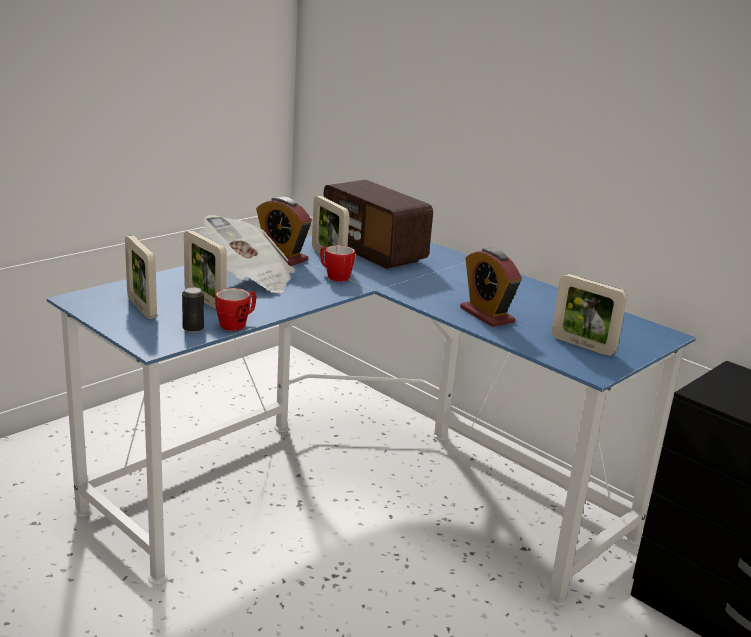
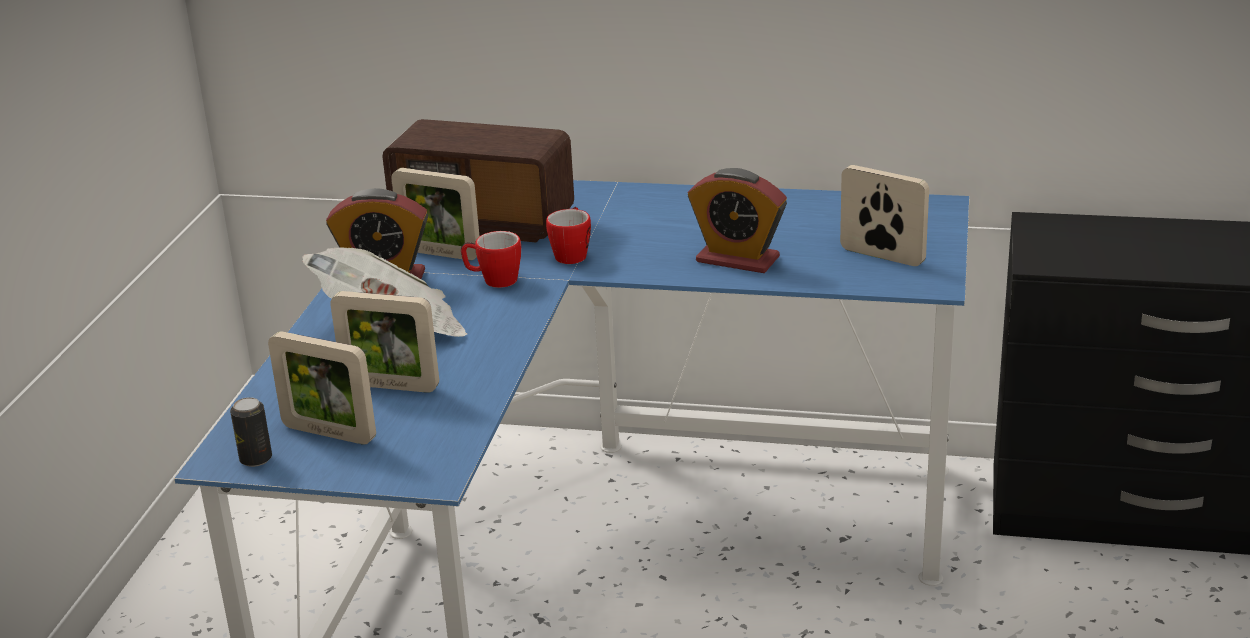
camera: 30 degrees left, 5 degrees up
can [182,287,204,332] -> can moved to [230,397,272,467]
mug [215,288,256,331] -> mug moved to [546,207,591,264]
picture frame [552,274,627,356] -> picture frame turned 150 degrees counterclockwise [840,165,929,266]

